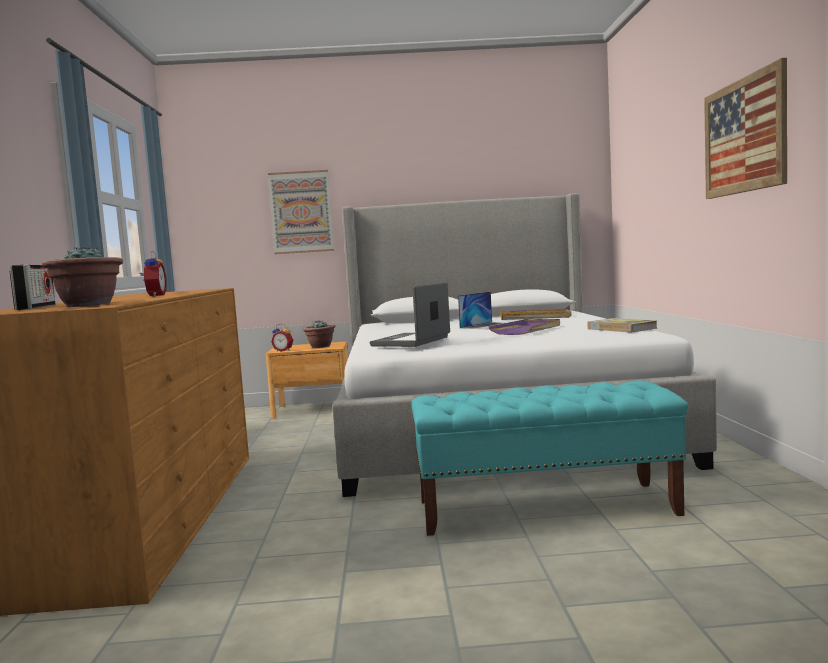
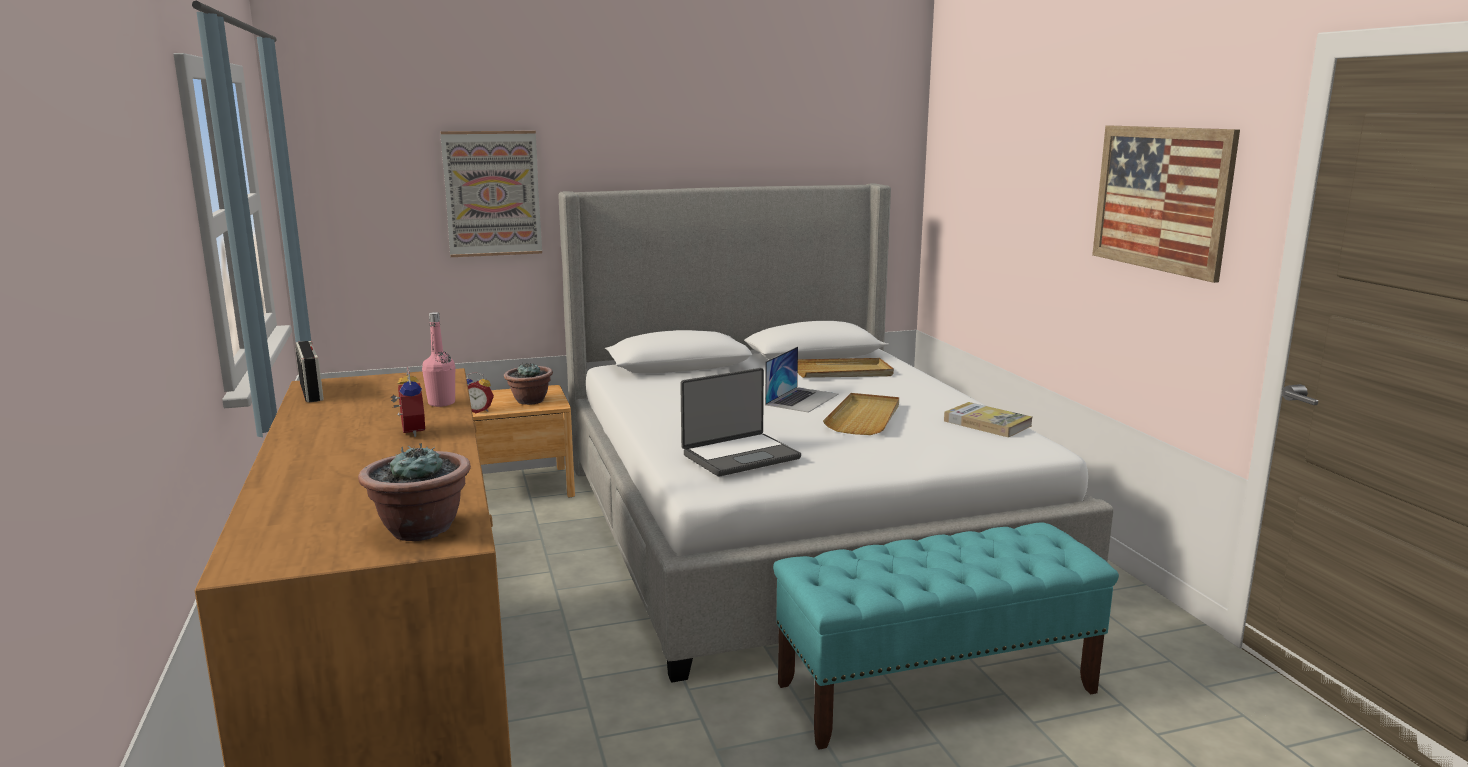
camera: 15 degrees left, 10 degrees up
radio [10,265,55,310] -> radio moved to [295,341,324,402]
laptop [369,282,450,347] -> laptop turned 135 degrees counterclockwise [680,368,801,476]
purple tray [489,319,560,335] -> beige tray [823,393,899,435]
none -> pink bottle [422,312,455,407]

